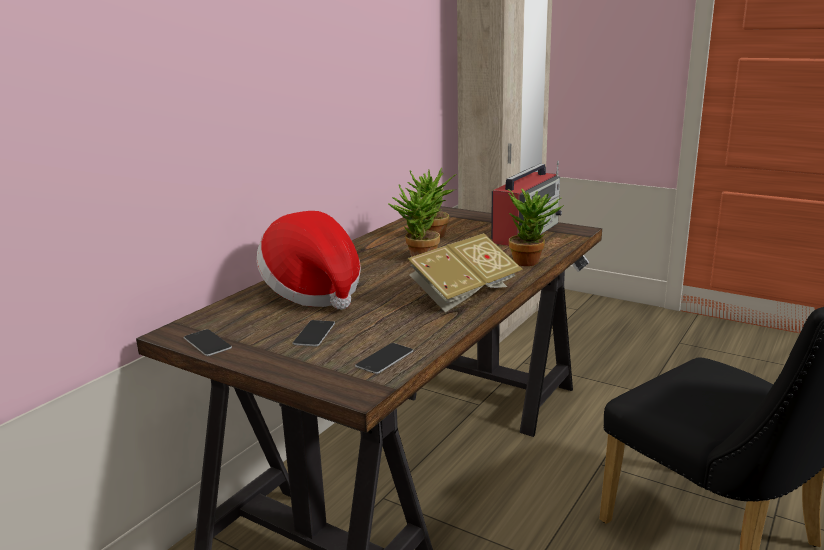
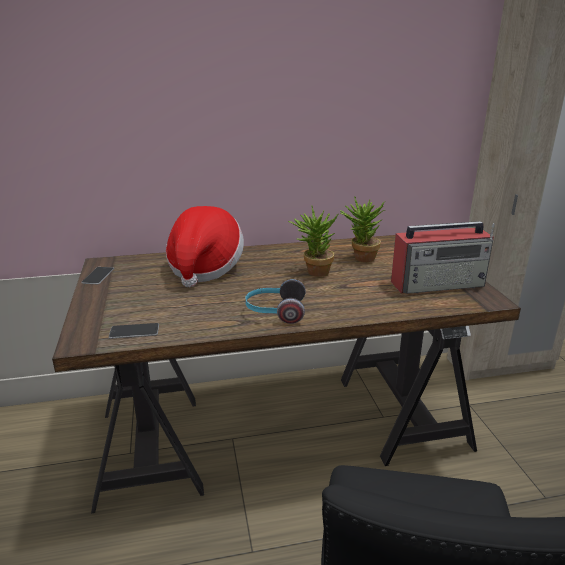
camera: 45 degrees right, 5 degrees up
phone [293,320,335,346] -> none
book [408,233,523,312] -> headphones [245,279,306,324]
potted plant [507,189,564,266] -> none

